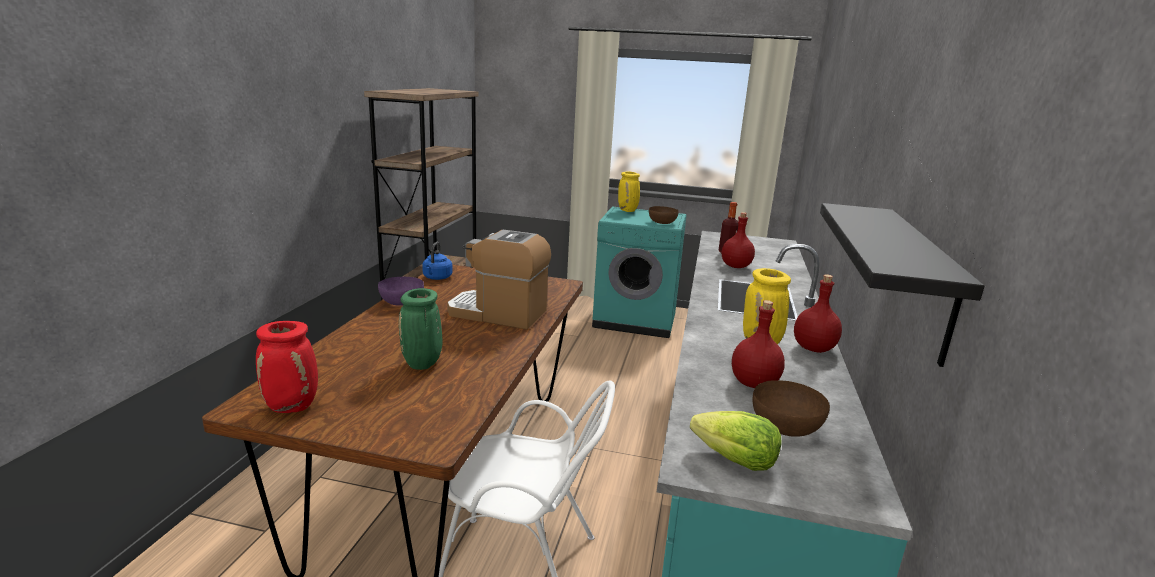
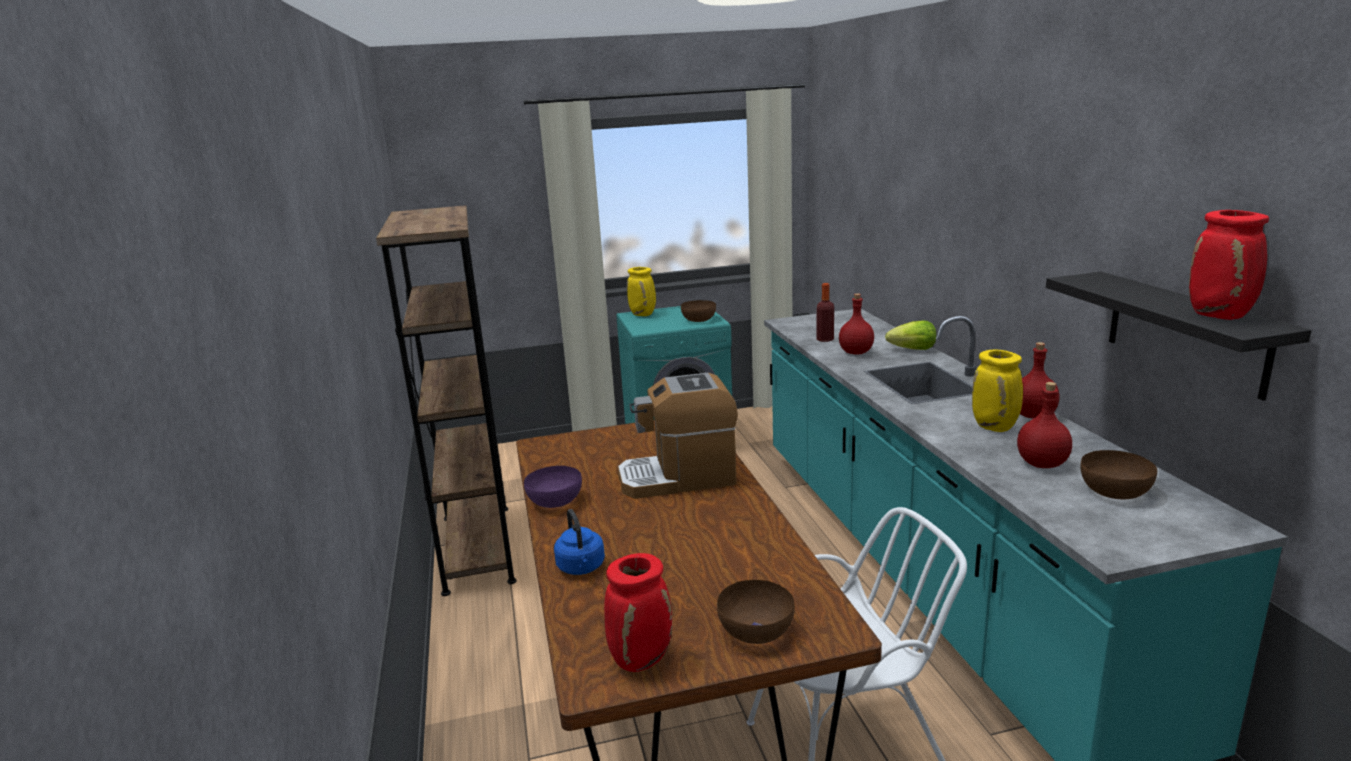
camera: 25 degrees left, 0 degrees up
green vase [399,288,442,370] -> none
blue kettle [422,242,453,280] -> blue kettle moved to [554,509,605,575]
lettuce [690,411,782,471] -> lettuce moved to [885,321,936,350]
none -> brown bowl [717,580,795,644]
none -> red vase [1189,210,1269,320]

